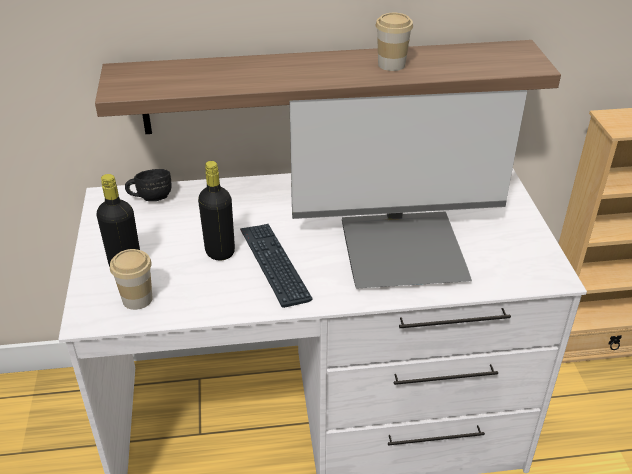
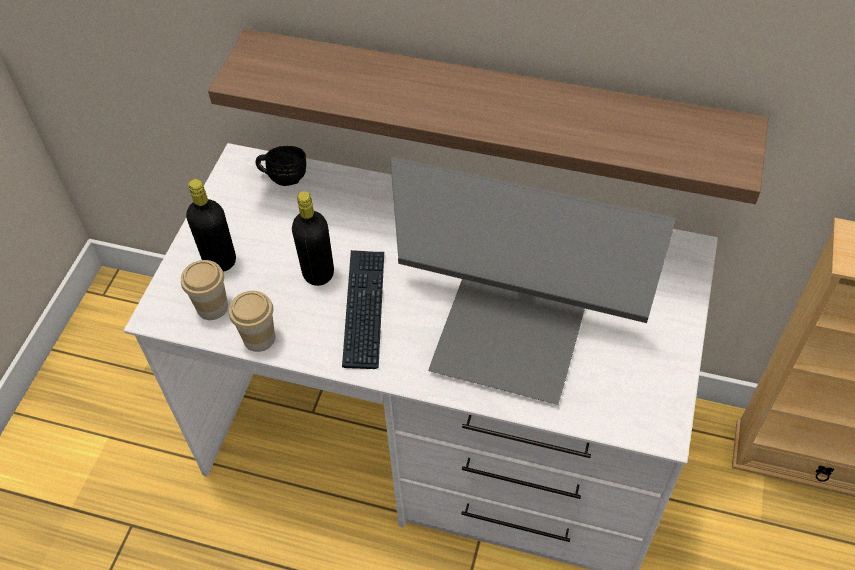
camera: 25 degrees right, 15 degrees up
cup [376,13,413,71] -> cup moved to [229,291,275,352]

